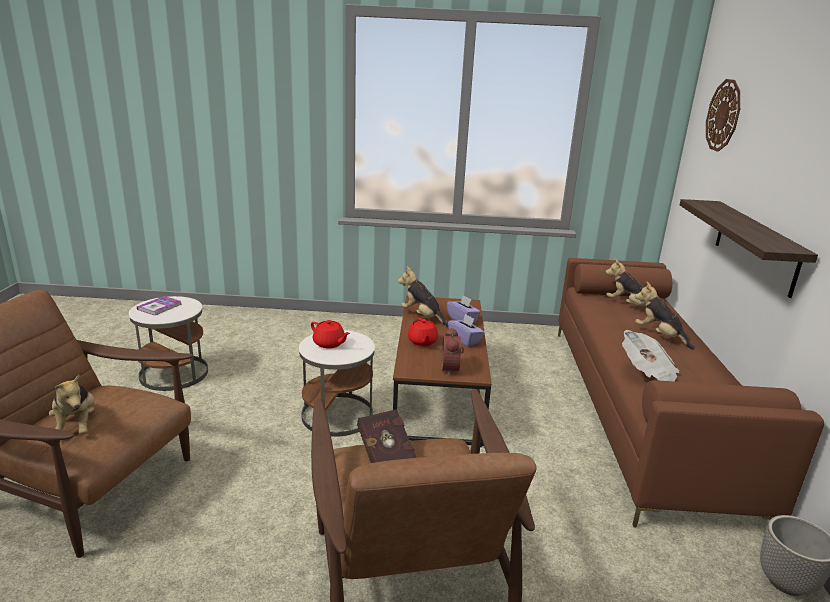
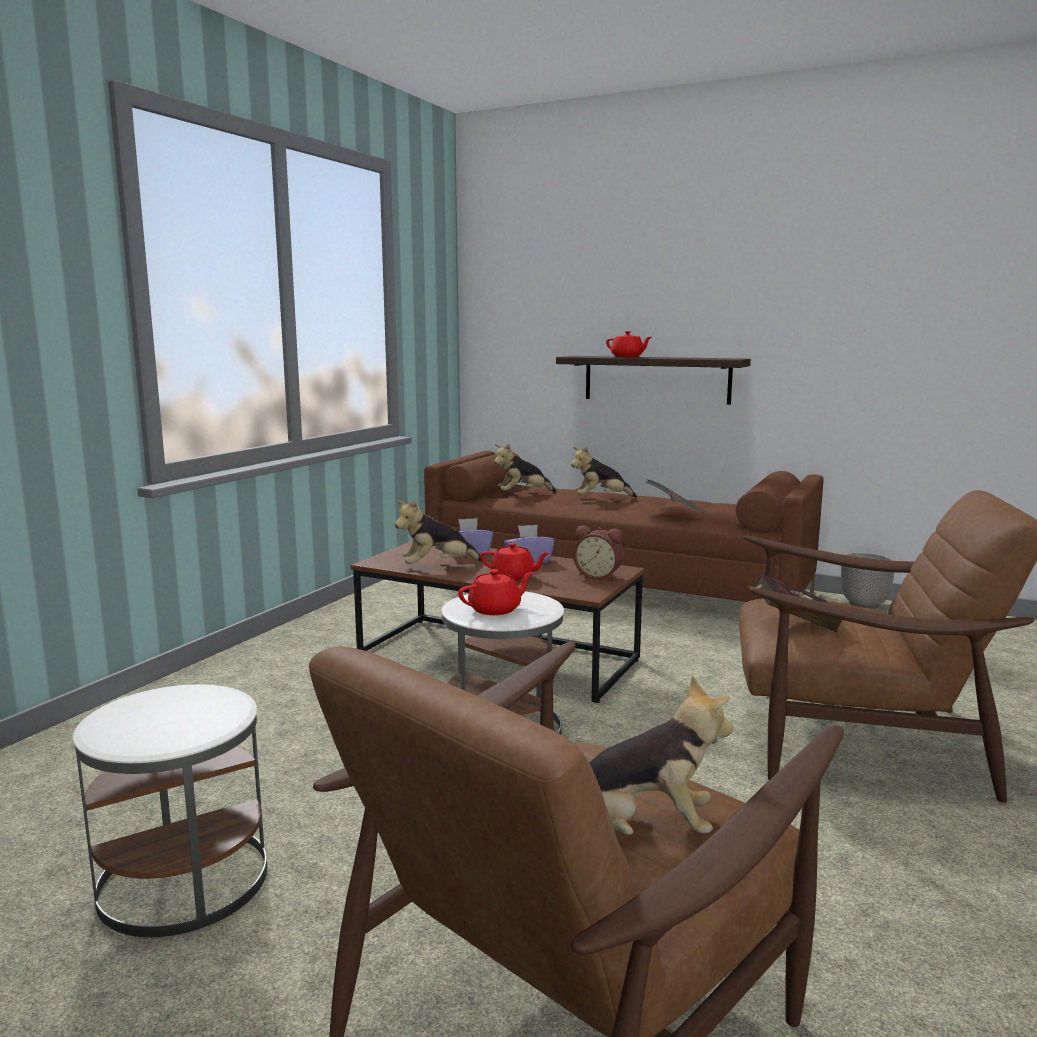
camera: 65 degrees left, 10 degrees down
book [137,296,182,316] -> none
wall clock [706,79,740,152] -> none
none -> red teapot [606,331,651,357]

